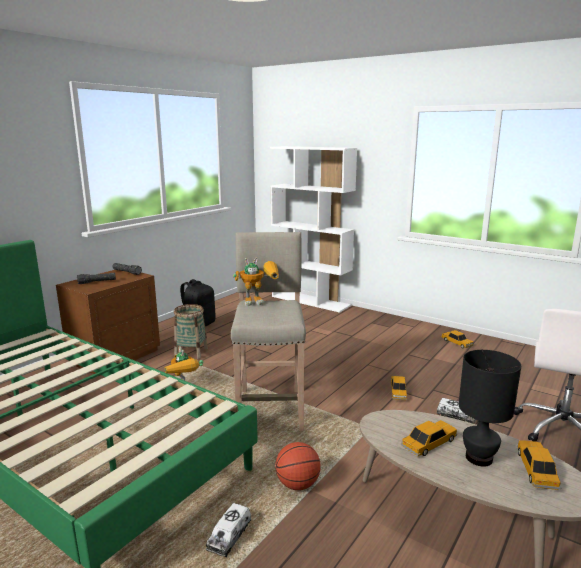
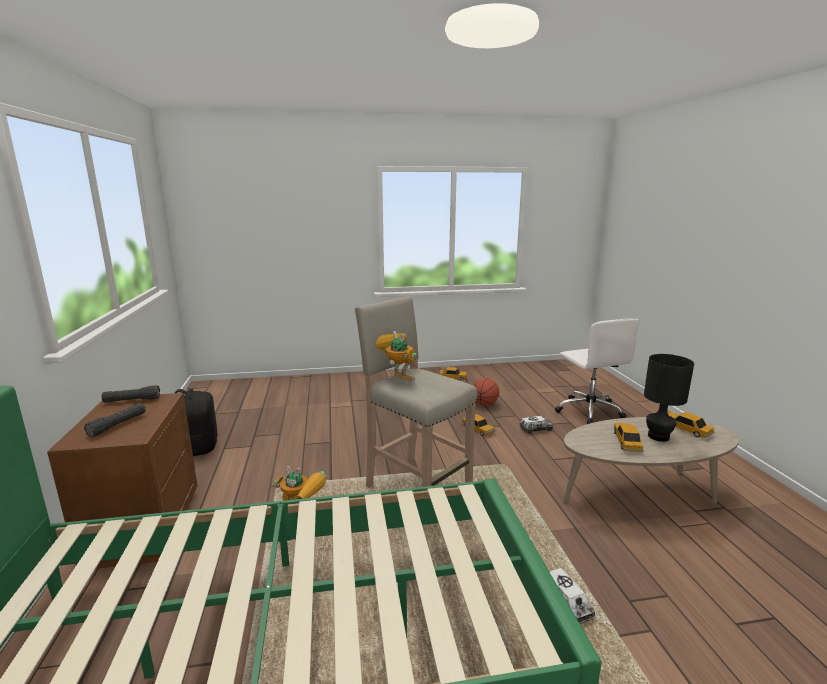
camera: 45 degrees left, 0 degrees up
basket [174,304,208,359] -> none
toy robot [233,257,279,306] -> toy robot turned 75 degrees counterclockwise [371,331,417,381]
white bookcase [270,146,357,313] -> none
basketball [275,442,321,490] -> basketball moved to [473,378,499,406]

